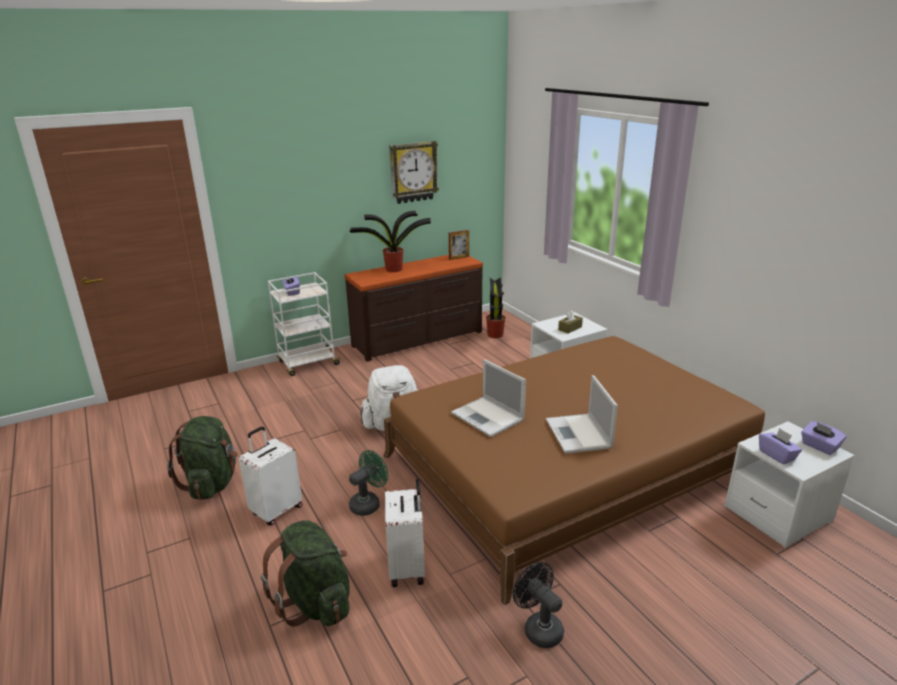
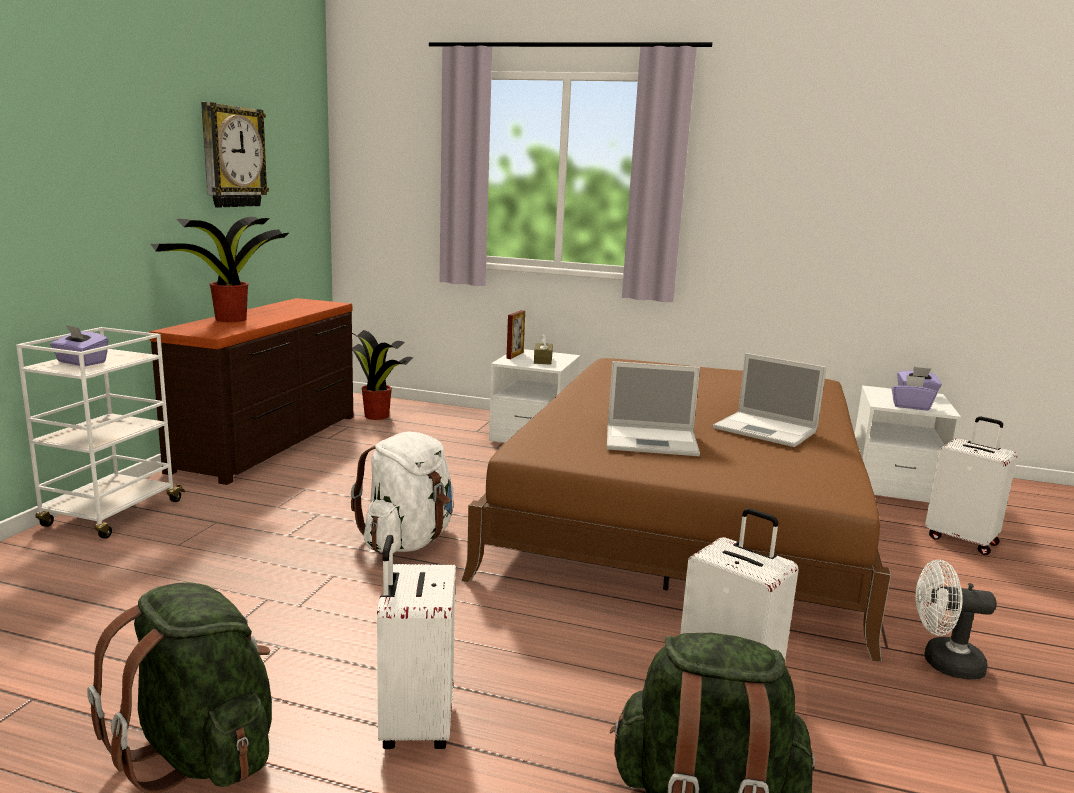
camera: 45 degrees left, 10 degrees down
green fan [349,450,388,516] -> none
picture frame [449,230,469,260] -> picture frame moved to [506,310,525,359]
black fan [513,562,564,648] -> white fan [916,560,997,680]
none -> white suitcase [925,416,1017,555]

